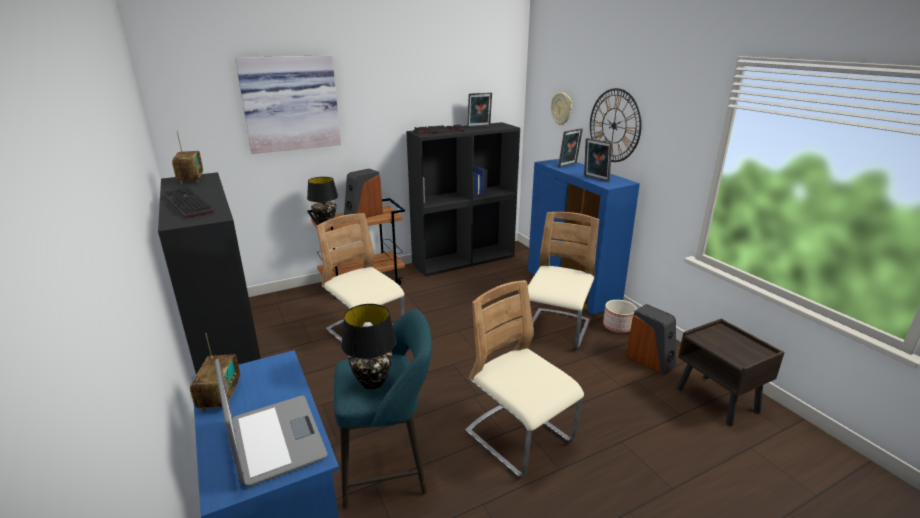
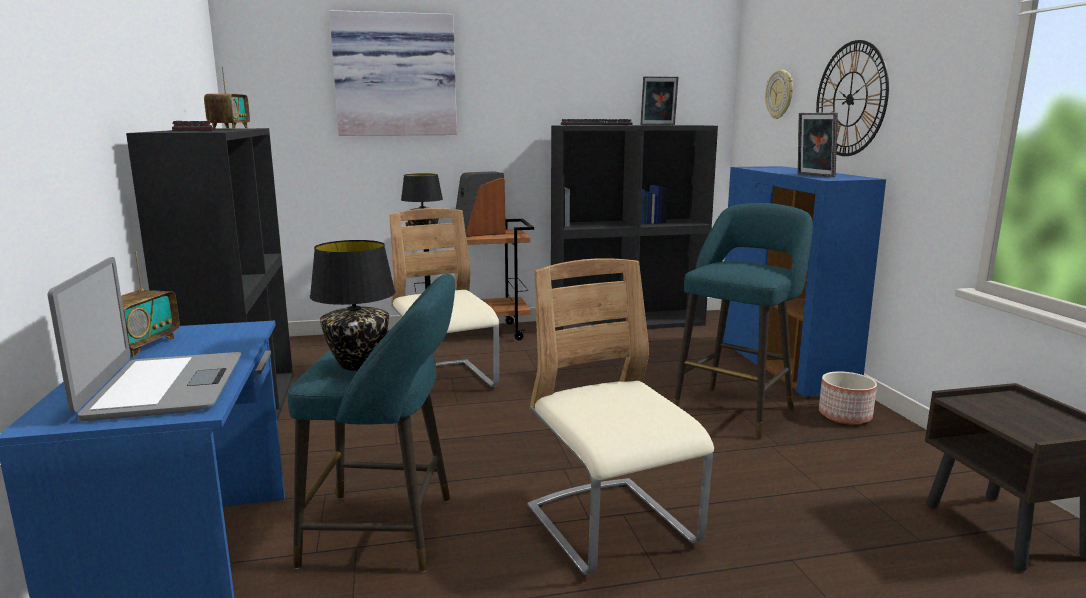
camera: 15 degrees right, 10 degrees down
beige chair [528,212,599,348] -> turquoise stool [674,203,813,439]
picture frame [558,128,583,167] -> none
speaker [626,304,676,375] -> none

